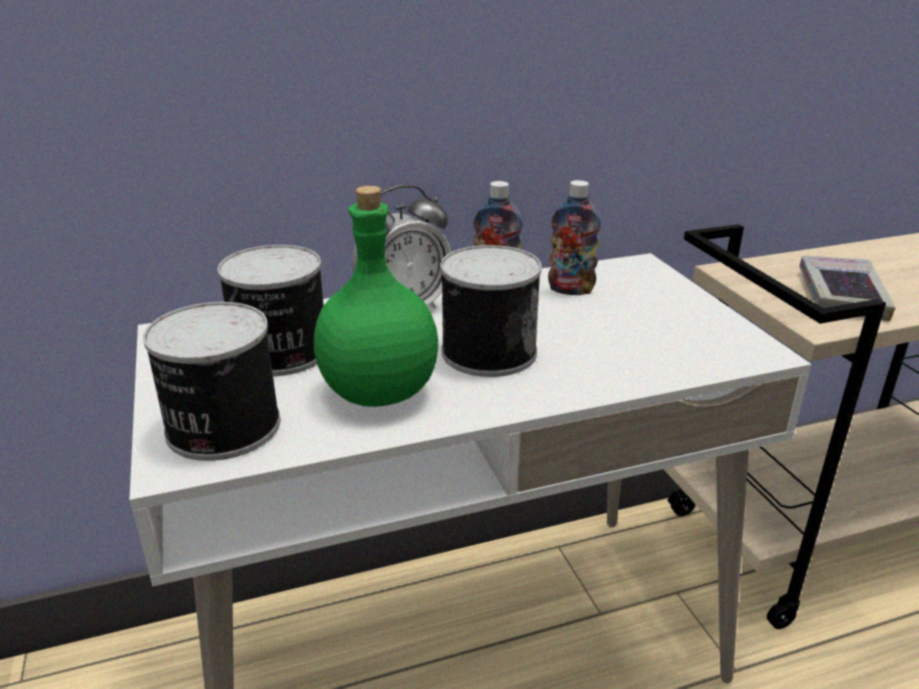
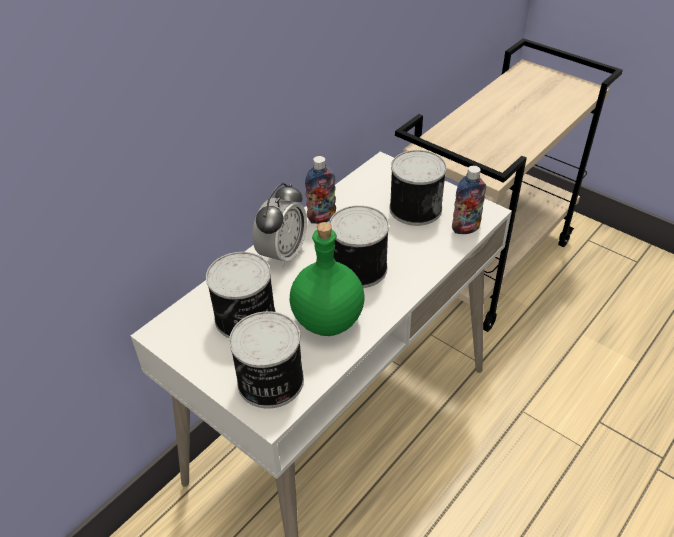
camera: 30 degrees left, 15 degrees up
bottle [548,180,601,295] -> bottle moved to [452,166,486,234]
book [799,256,896,321] -> none
none -> can [390,150,447,226]

